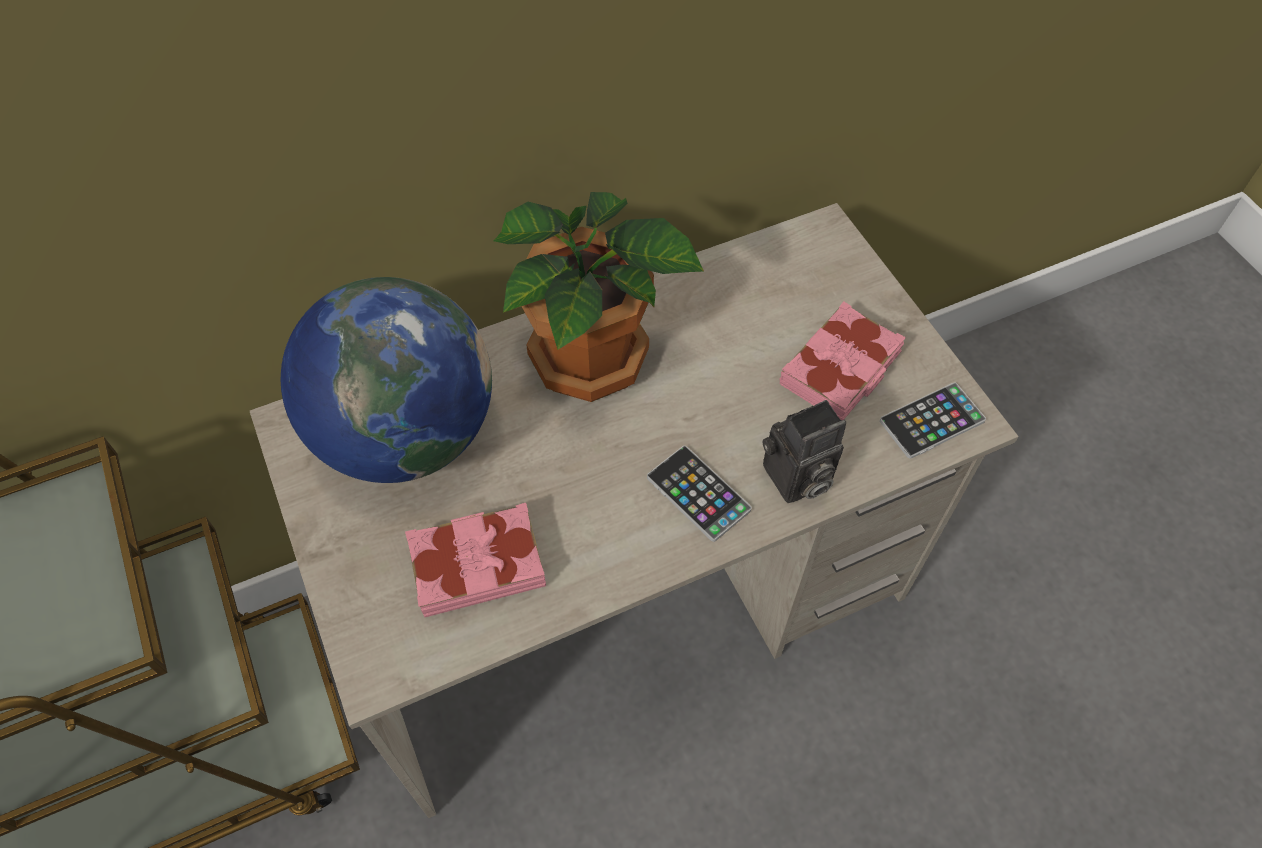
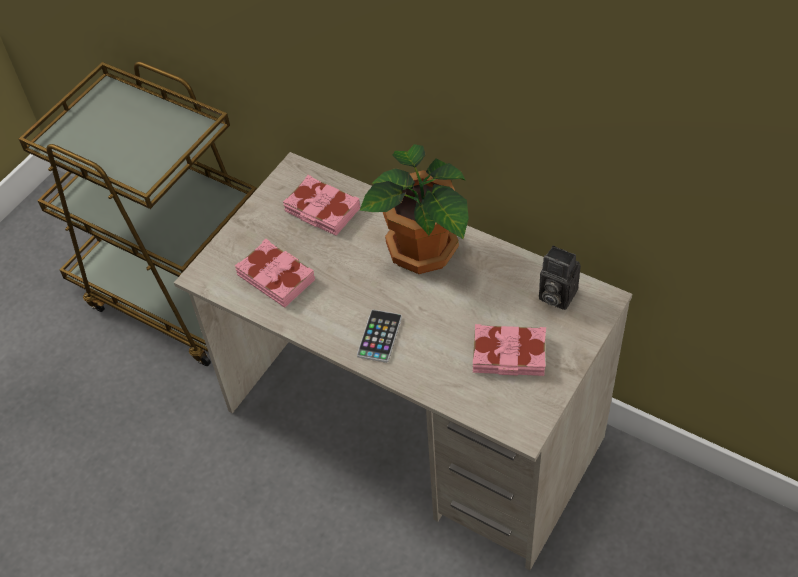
camera: 60 degrees right, 5 degrees down
globe [281,277,492,483] -> pink book [283,175,360,236]
camera [763,400,846,503] -> camera moved to [539,246,581,310]
phone [880,383,986,459] -> none

